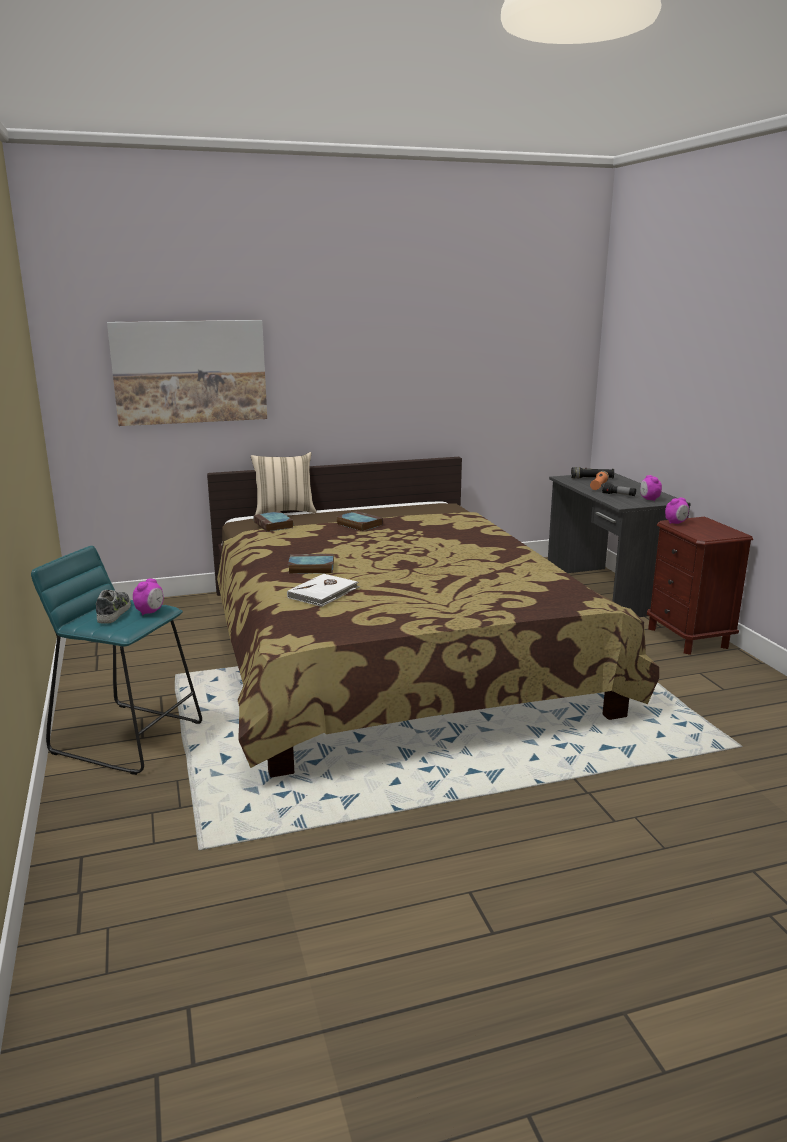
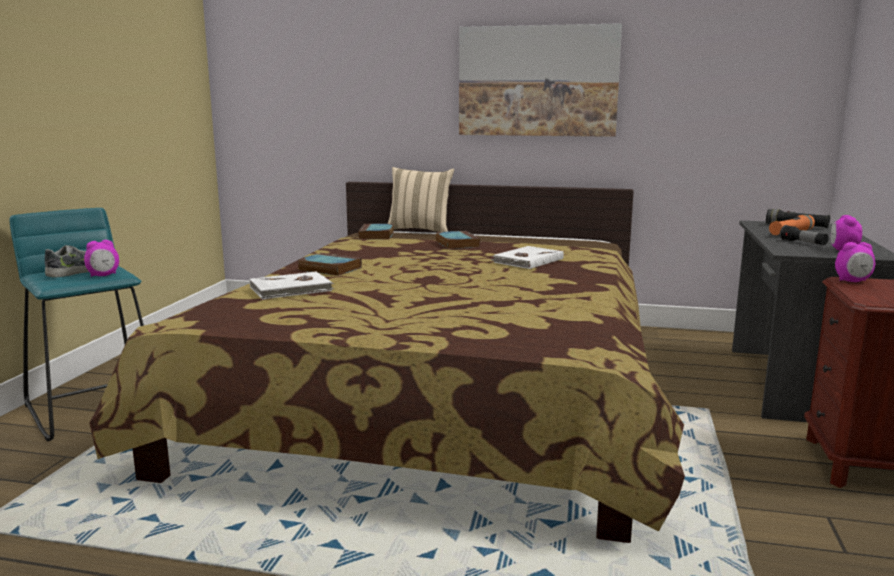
camera: 30 degrees right, 5 degrees down
picture [107,320,267,426] -> picture moved to [459,23,622,137]
none -> white book [490,246,564,269]

